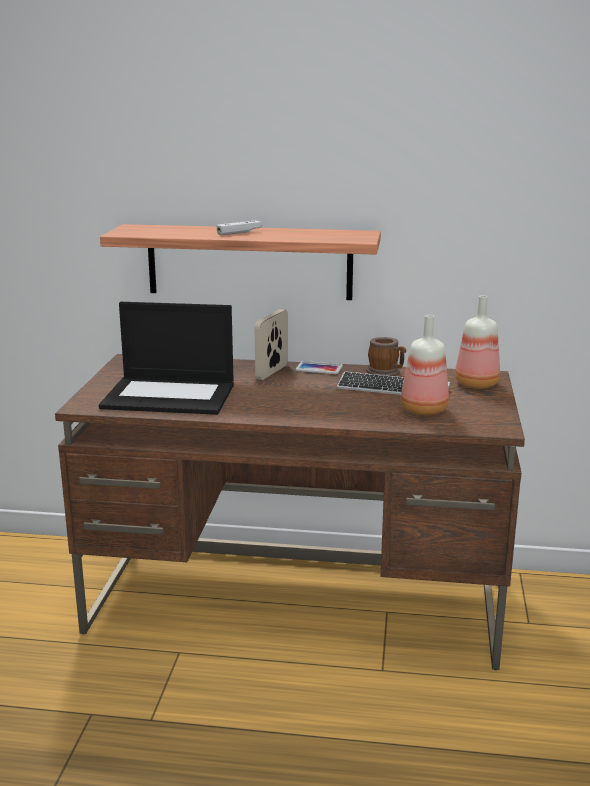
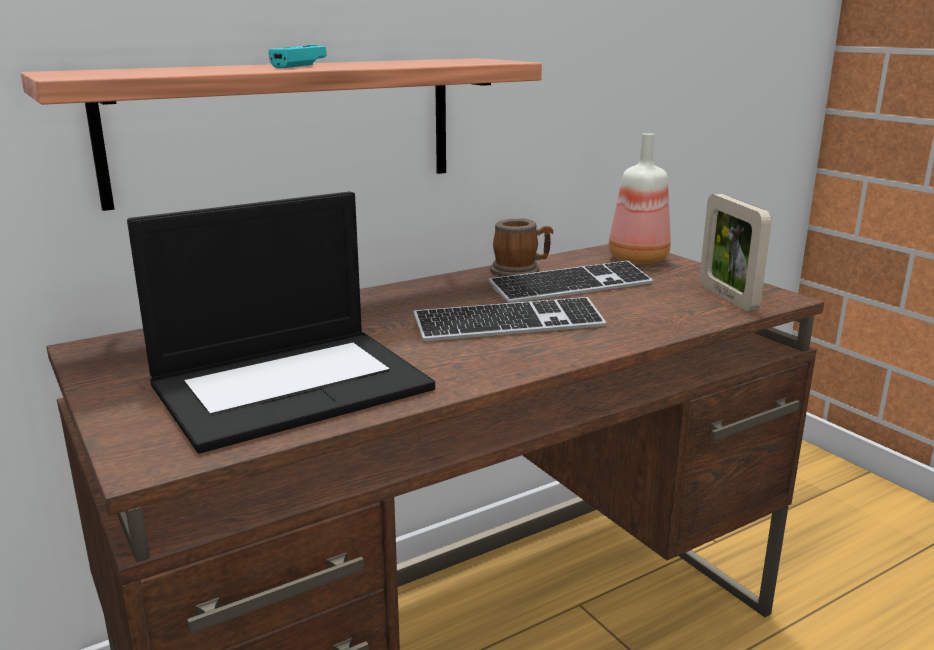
camera: 40 degrees left, 0 degrees up
white game controller [217,220,261,235] -> turquoise game controller [269,45,327,68]
picture frame [255,309,288,380] -> picture frame moved to [700,194,772,311]
phone [295,361,343,374] -> none
bottle [401,315,449,415] -> none
none -> keyboard [414,297,606,341]

